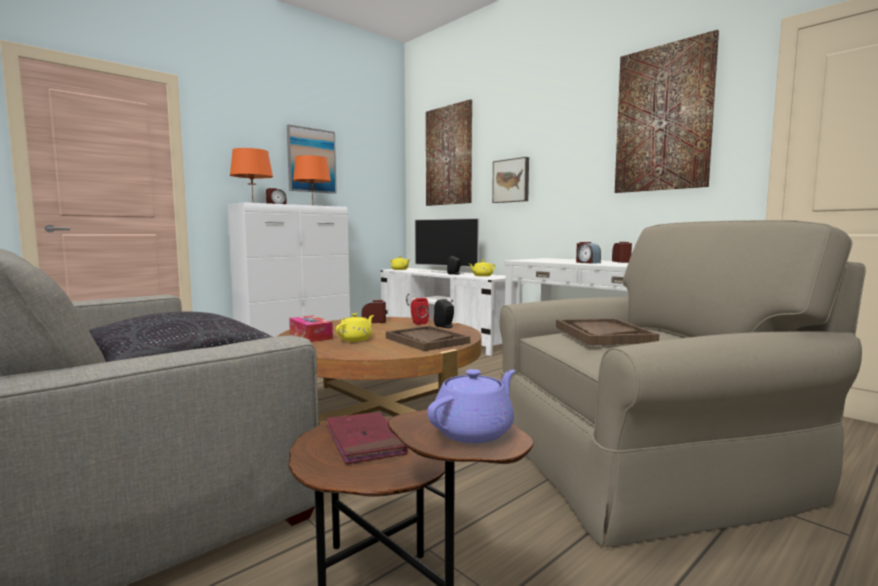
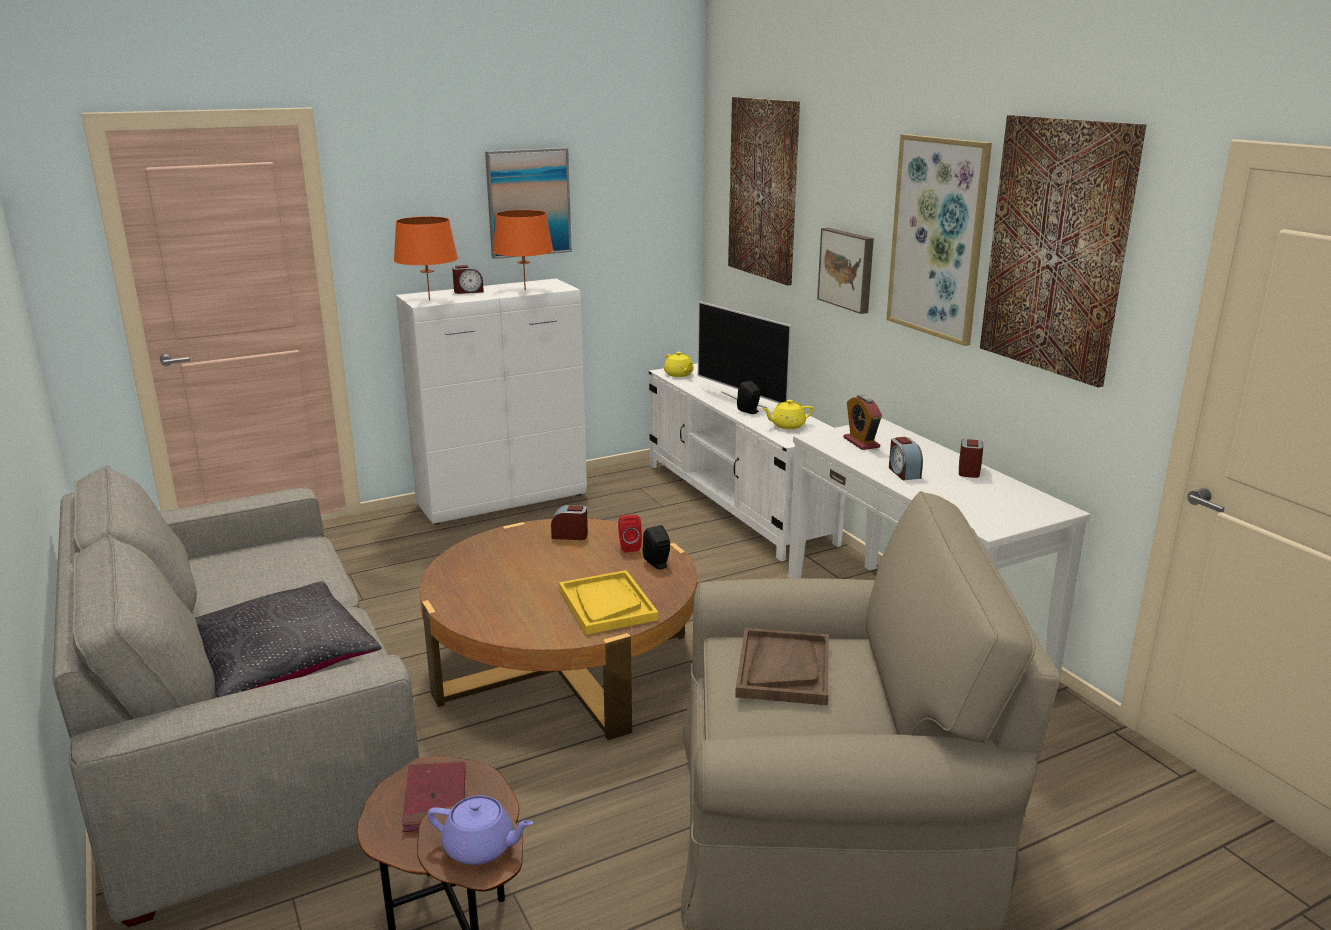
camera: 15 degrees right, 15 degrees up
tissue box [289,315,333,342] -> none
yellow teapot [336,313,374,342] -> none
brown tray [386,326,470,351] -> yellow tray [559,570,658,635]
purple teapot [427,369,515,443] -> purple teapot turned 45 degrees clockwise [428,795,533,865]
none -> alarm clock [843,395,882,450]
none -> picture [886,134,992,346]

